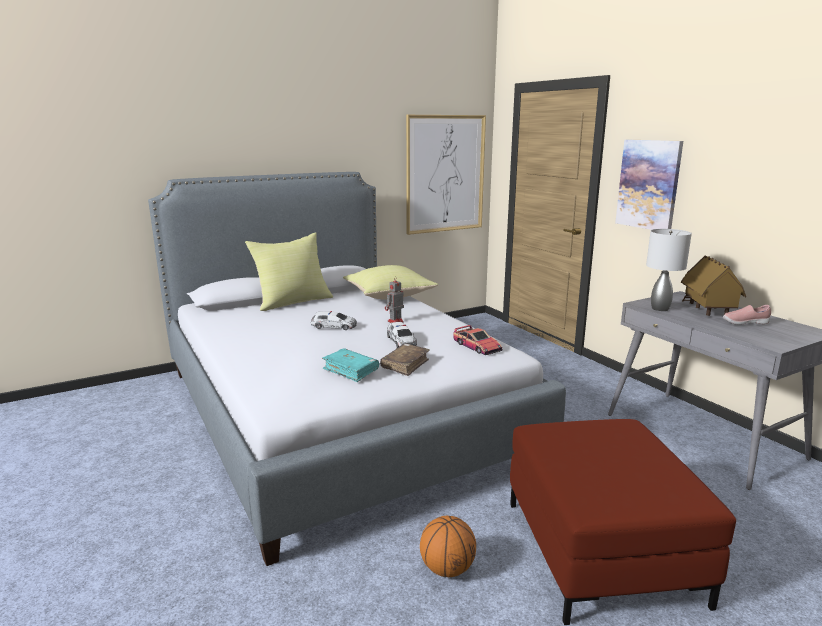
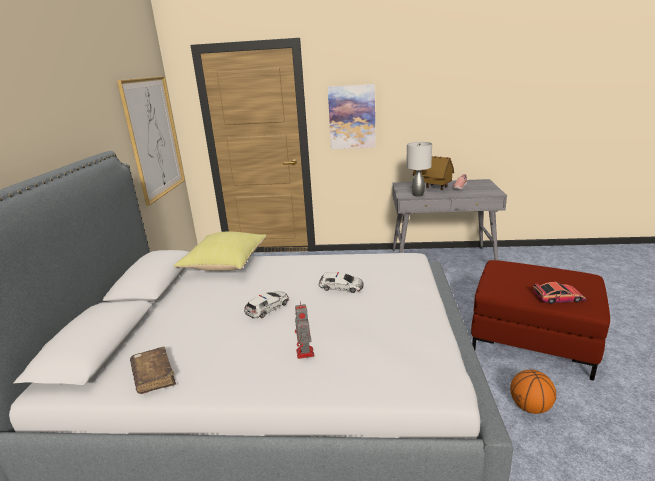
camera: 55 degrees left, 5 degrees up
yellow pillow [245,232,333,311] -> none
turquoise book [322,348,379,382] -> none
brown book [380,343,430,376] -> brown book moved to [130,347,176,394]
toy robot [385,276,404,323] -> toy robot moved to [295,301,314,359]
toy car [453,325,502,355] -> toy car moved to [533,282,586,304]

